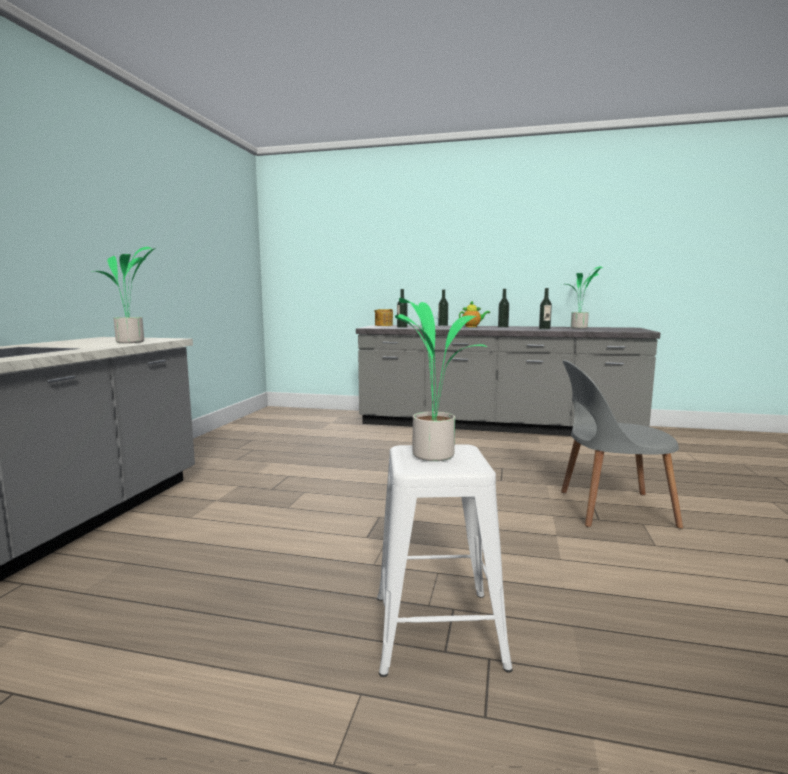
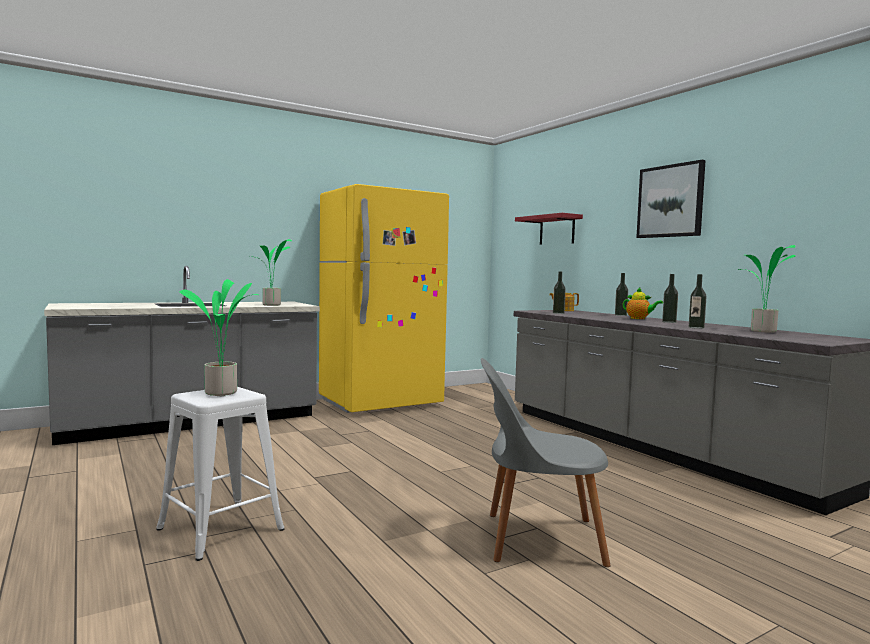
camera: 45 degrees right, 5 degrees down
grey chair [561,360,683,529] -> grey chair turned 45 degrees counterclockwise [481,358,611,567]
none -> yellow fridge [319,184,449,413]
none -> red shelf [515,213,583,245]
none -> picture [636,160,706,238]

